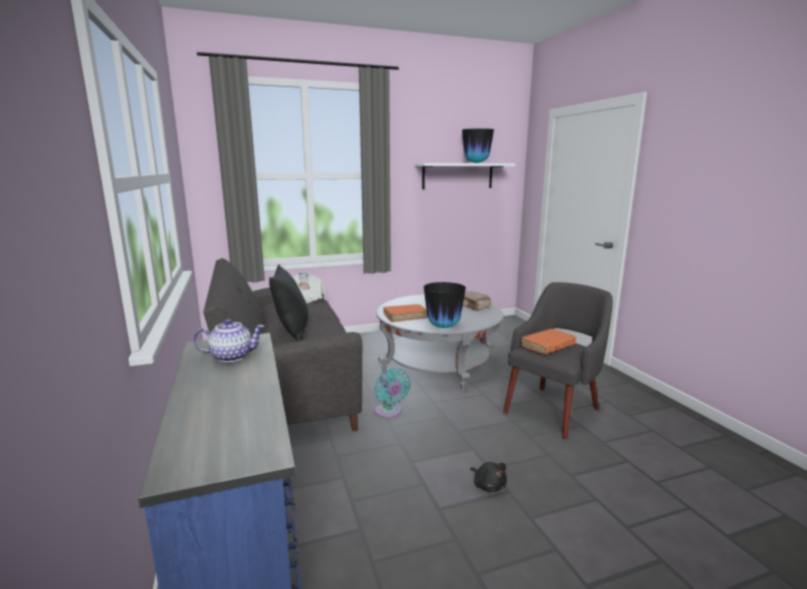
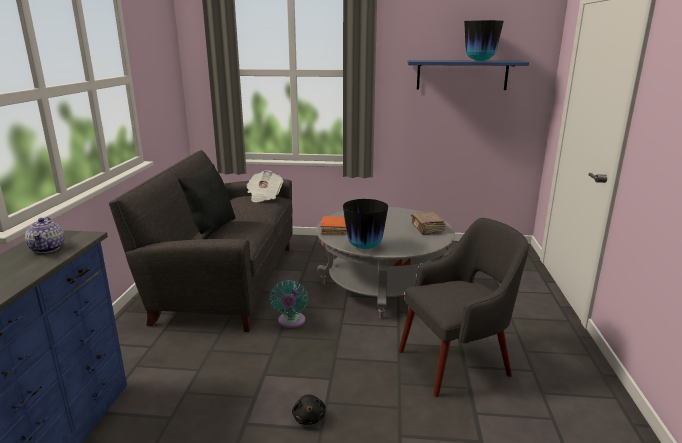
camera: 25 degrees right, 5 degrees up
teapot [193,319,265,362] -> teapot turned 60 degrees clockwise [25,217,65,253]
white shelf [414,163,515,189] -> blue shelf [407,60,529,90]
orange book [522,329,576,354] -> none

